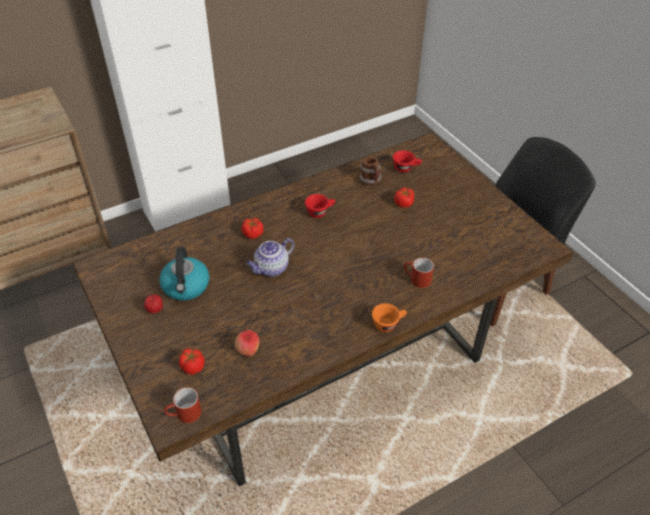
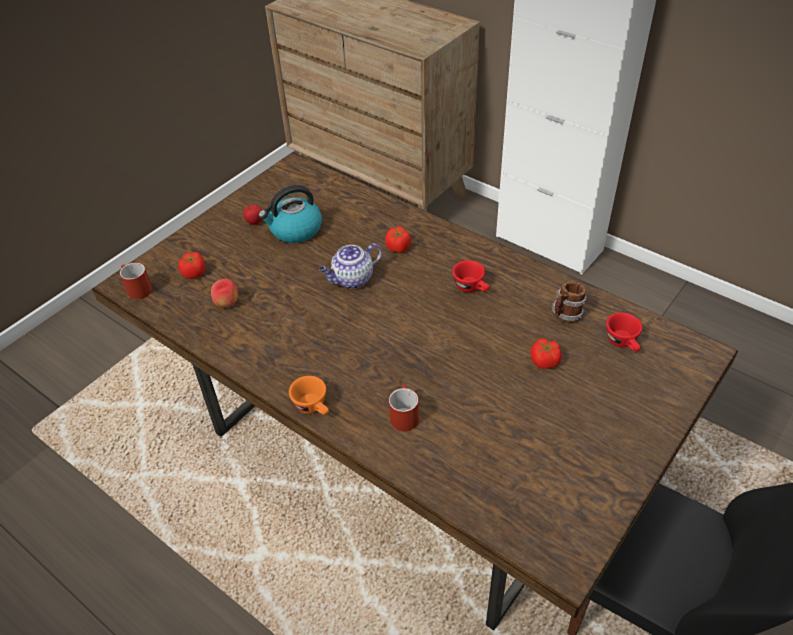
camera: 70 degrees right, 0 degrees up
teapot [246,238,294,277] -> teapot turned 60 degrees counterclockwise [319,243,382,289]

